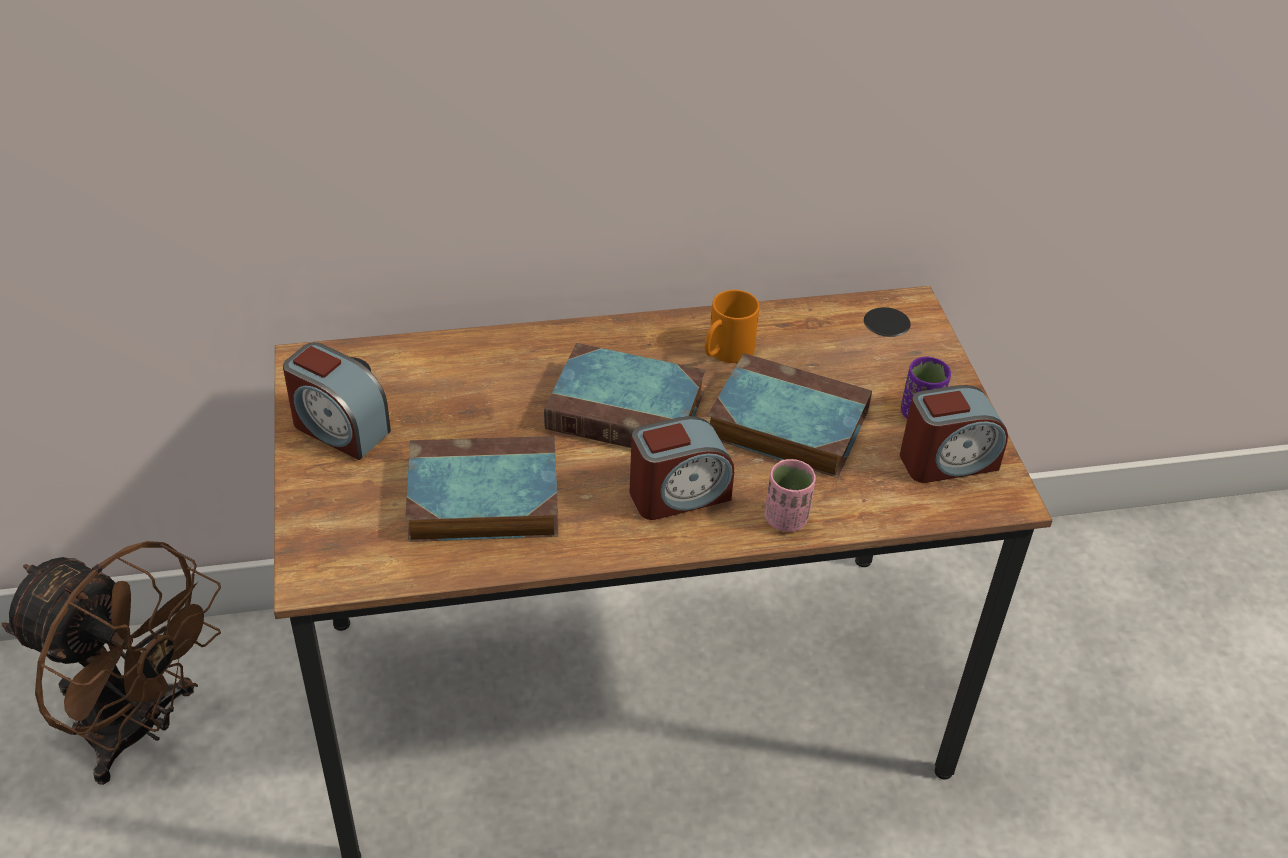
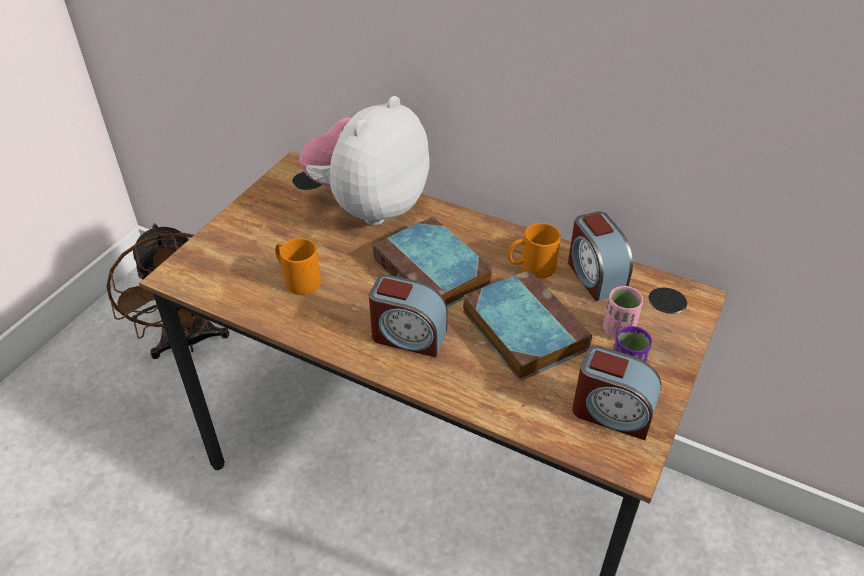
camera: 40 degrees right, 0 degrees up
alarm clock [283,342,391,460] -> alarm clock moved to [568,211,633,301]
book [405,436,558,542] -> orange mug [275,238,321,295]
pink cup [765,459,816,532] -> pink cup moved to [603,286,643,338]
none -> plush toy [299,96,430,225]

